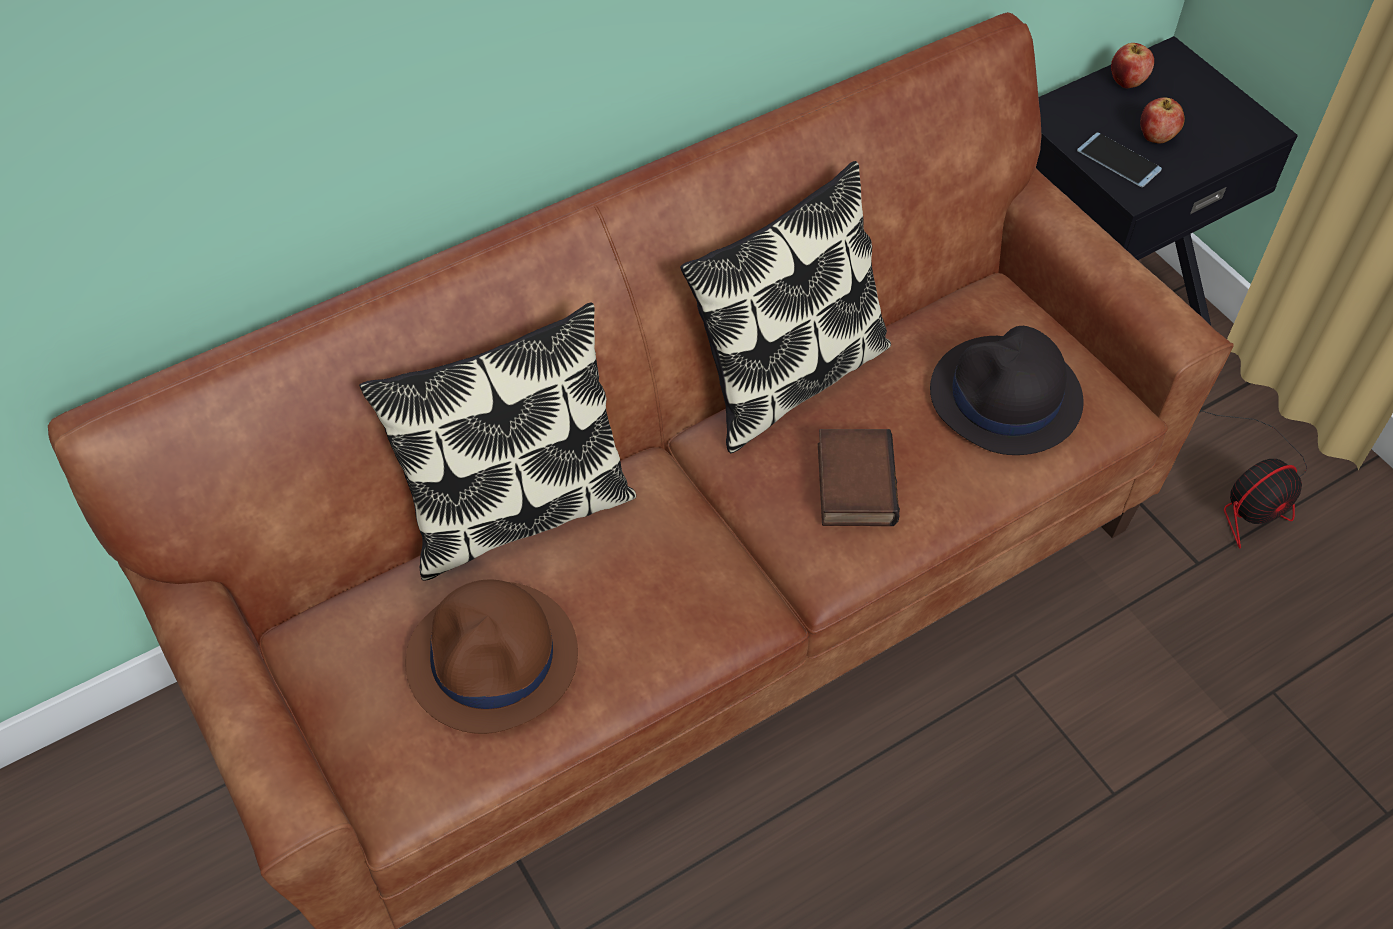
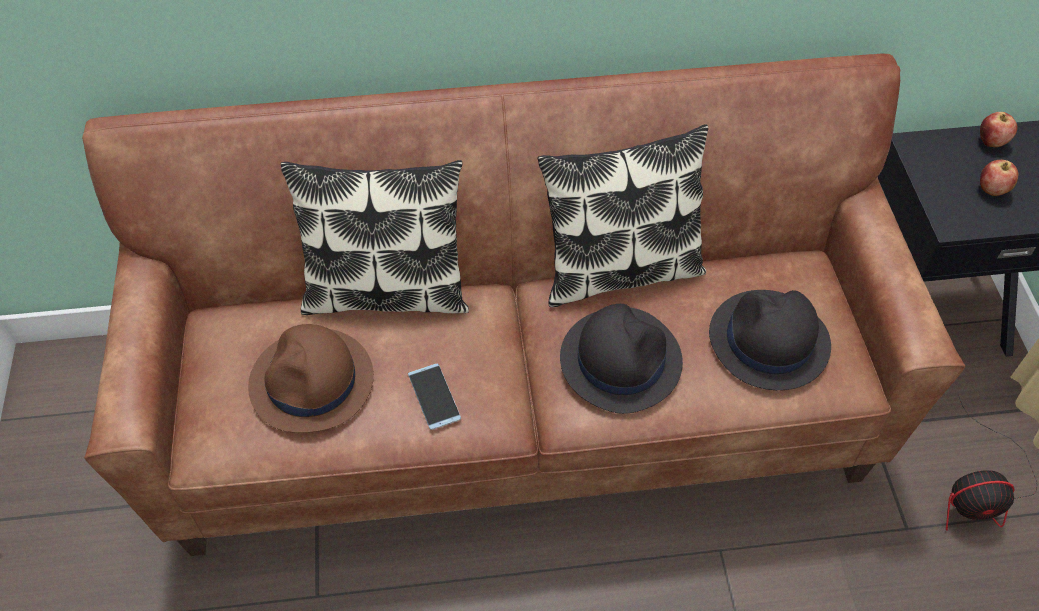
camera: 25 degrees right, 0 degrees up
book [818,429,900,526] -> black hat [560,304,683,414]
phone [1077,132,1162,187] -> phone moved to [408,364,461,430]

